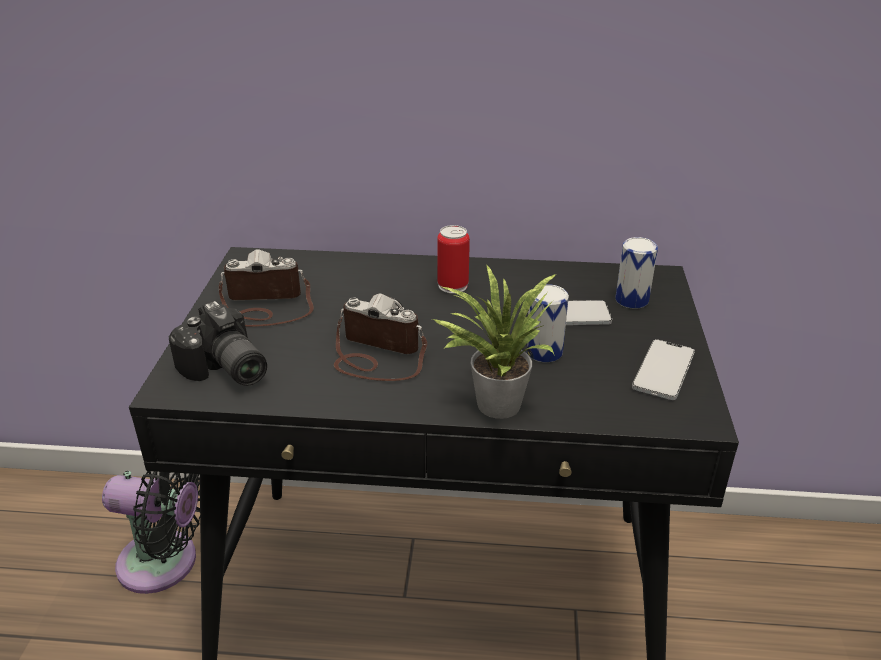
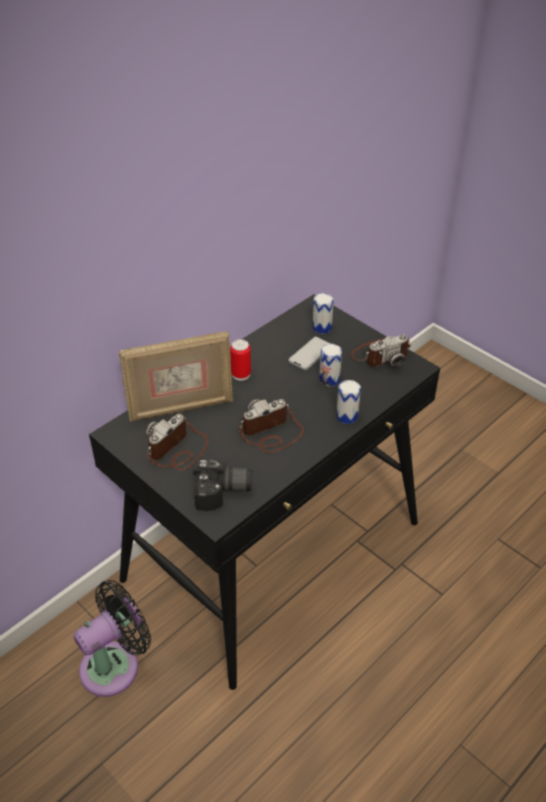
camera: 50 degrees left, 10 degrees up
potted plant [432,266,556,419] -> can [336,380,361,424]
phone [632,339,695,400] -> camera [351,334,411,367]
none -> picture frame [119,331,233,422]

